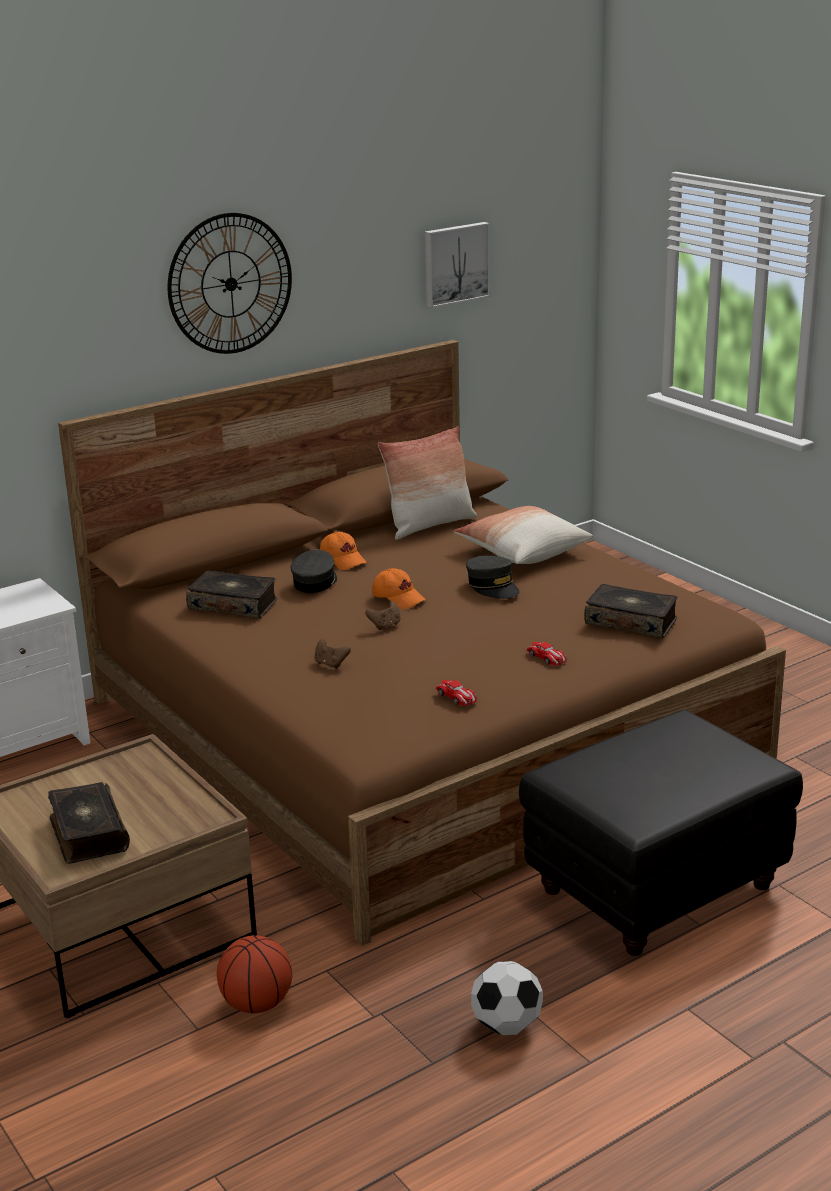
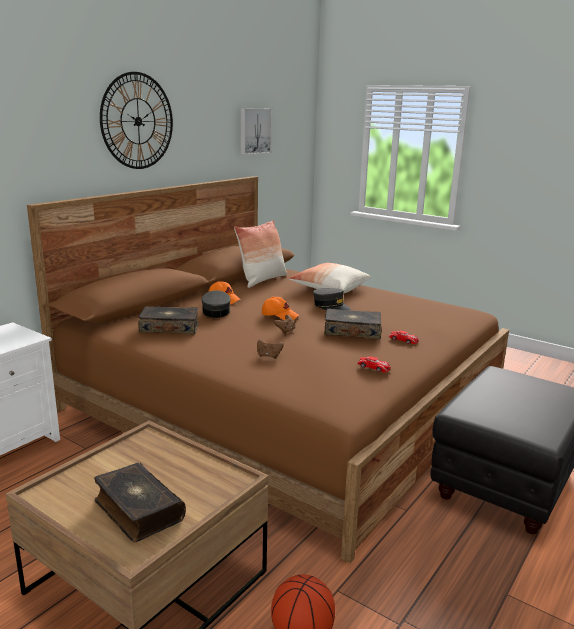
camera: 20 degrees left, 5 degrees down
football [471,961,543,1035] -> none
book [584,584,678,638] -> book moved to [324,309,382,339]

